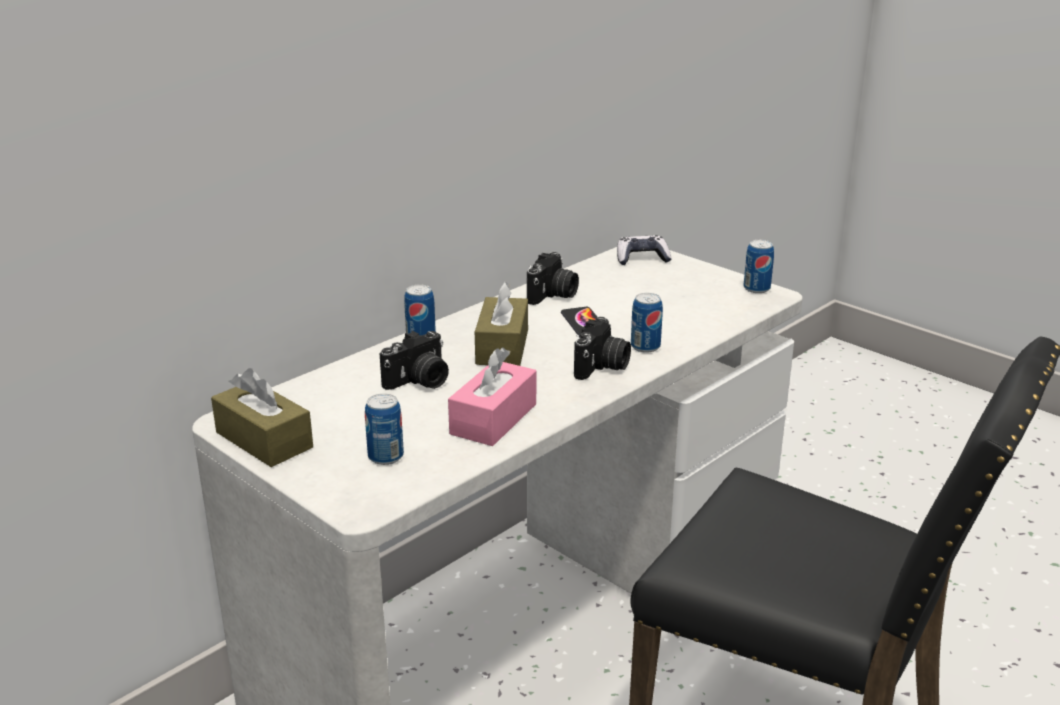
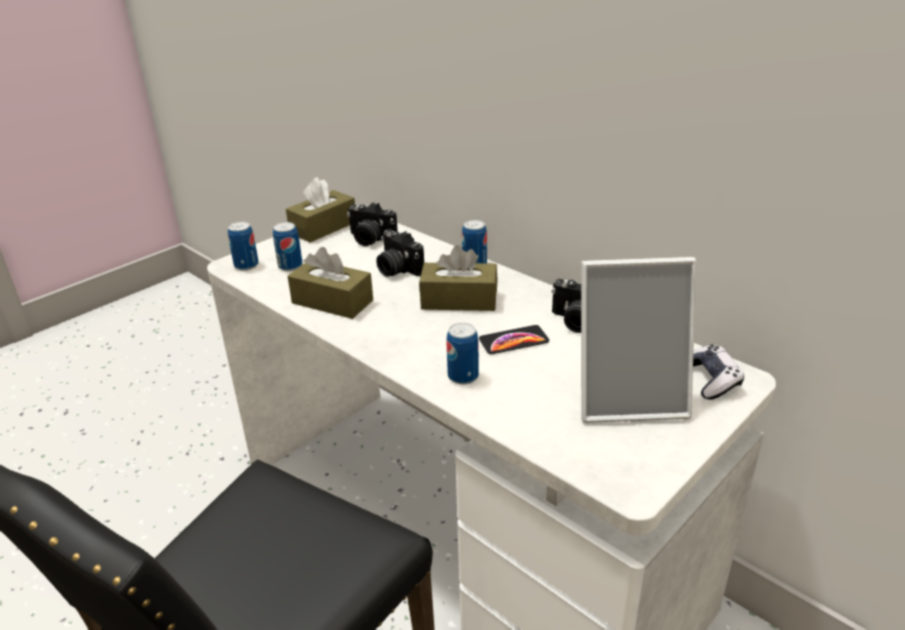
camera: 90 degrees right, 5 degrees up
pink tissue box [448,348,536,446] -> brown tissue box [288,247,373,319]
camera [574,317,631,380] -> camera moved to [347,202,398,246]
can [744,240,774,293] -> can moved to [228,222,259,271]
none -> picture frame [581,257,696,423]

